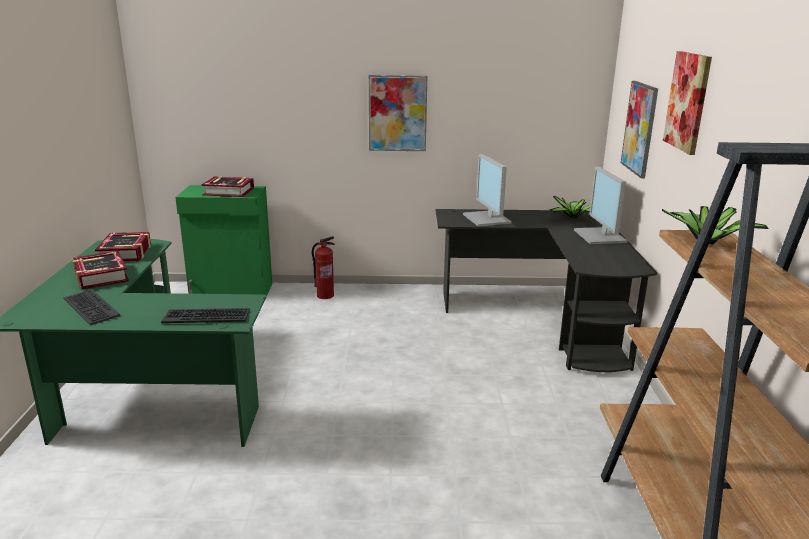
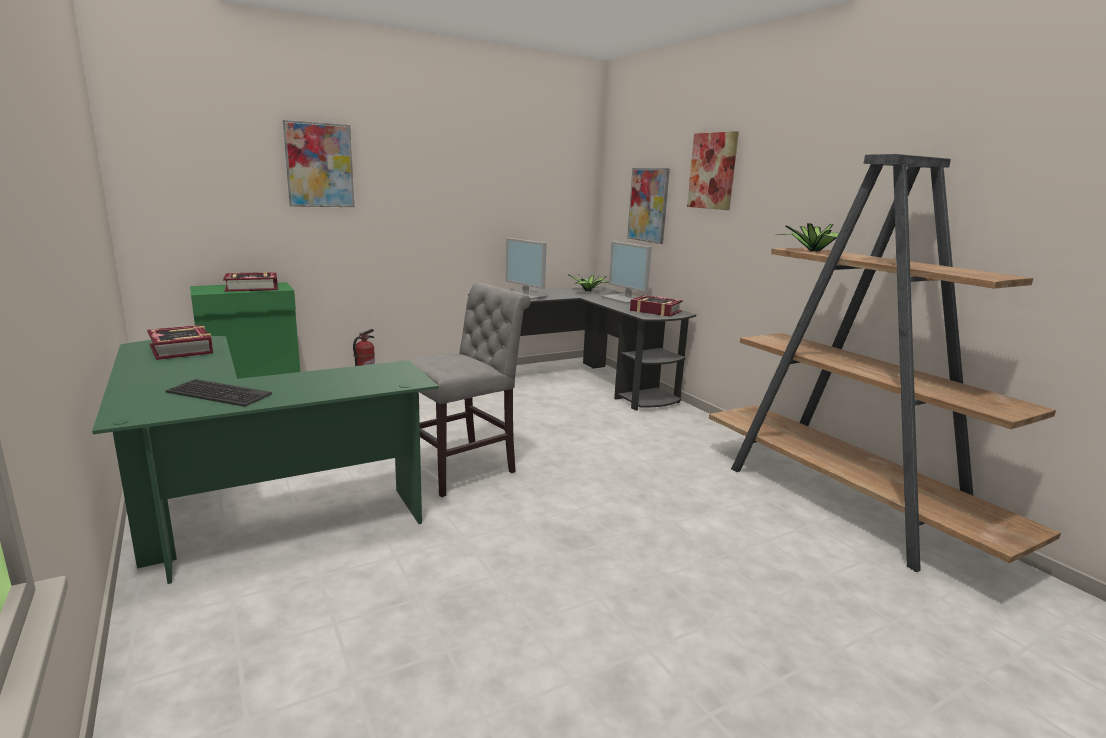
camera: 30 degrees left, 5 degrees down
book [73,251,129,290] -> book moved to [630,295,683,317]
keyboard [161,308,250,323] -> none
picture [369,75,428,151] -> picture moved to [283,120,354,207]
none -> grey chair [397,283,531,497]

